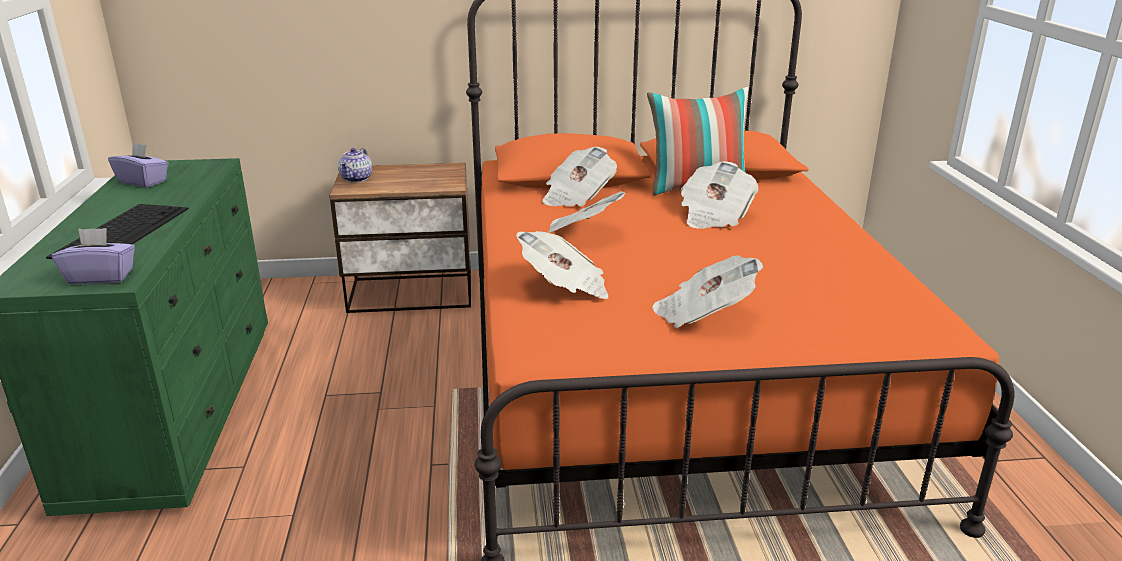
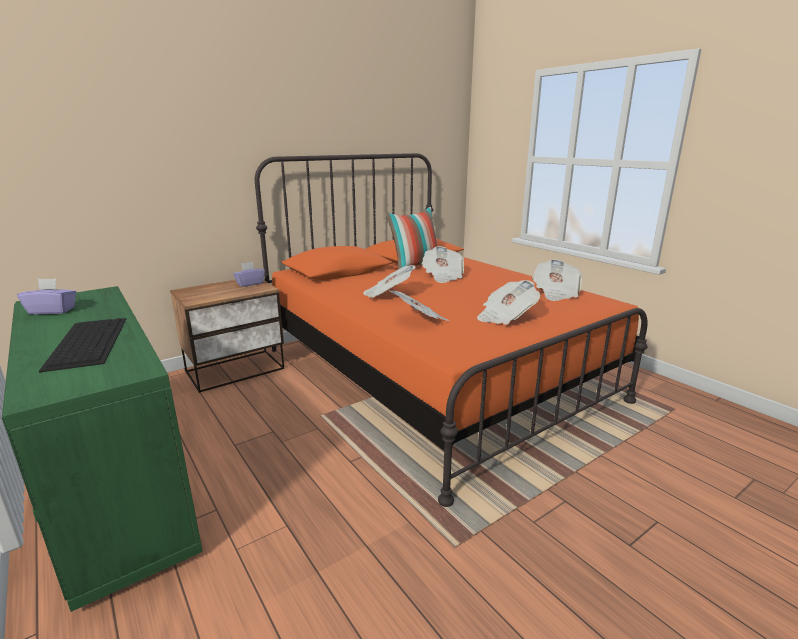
camera: 30 degrees left, 5 degrees down
purple tissue box [52,228,135,284] -> purple tissue box moved to [233,262,265,287]
teapot [338,148,372,183] -> none
newspaper [542,147,617,207] -> newspaper moved to [532,259,583,301]

